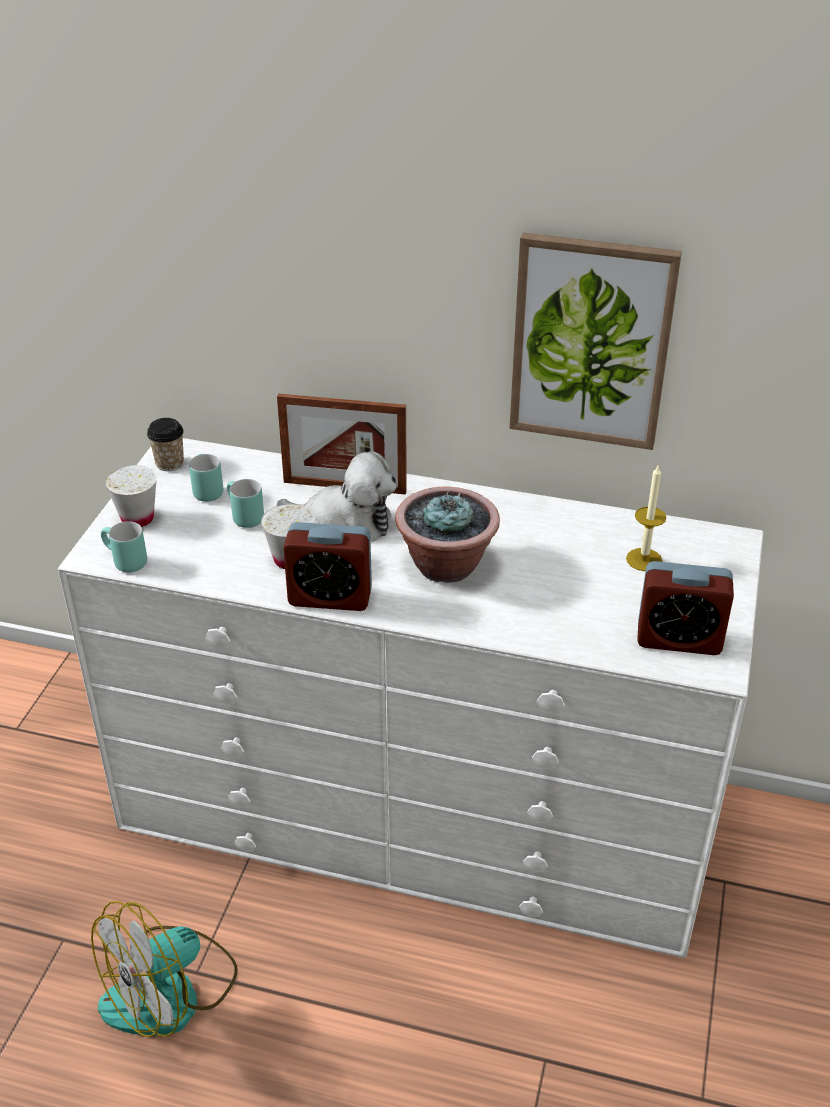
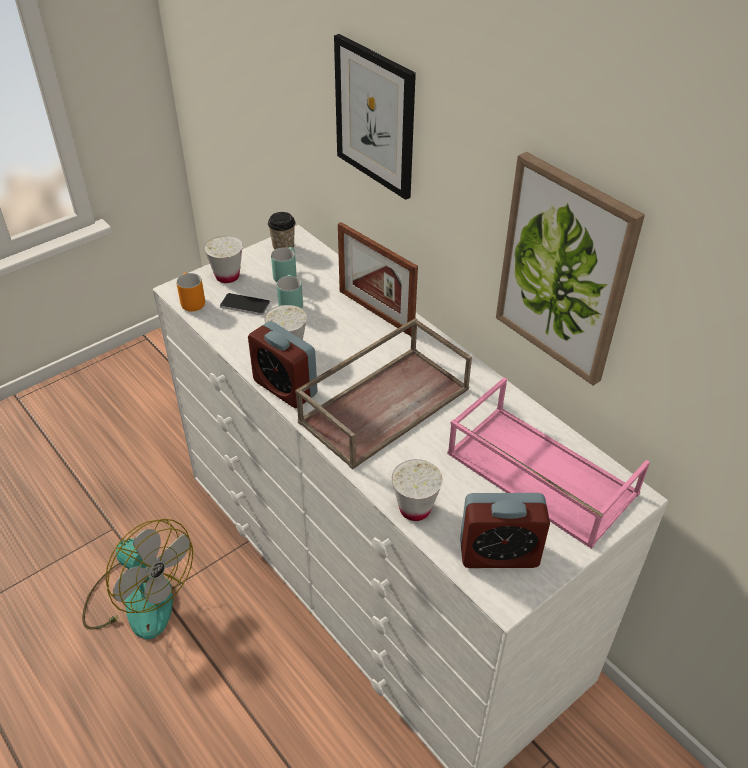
camera: 35 degrees right, 5 degrees up
fan [91,901,238,1037] -> fan turned 135 degrees counterclockwise [82,519,193,640]
turquoise mug [101,521,147,572] -> orange mug [177,273,205,312]
plush toy [277,451,397,541] -> none
potted plant [395,487,500,583] -> brown tray [295,318,472,470]
candle [626,466,667,571] -> pink tray [447,378,650,549]
alarm clock [637,561,734,655] -> alarm clock turned 45 degrees counterclockwise [460,493,550,568]
none -> phone [220,293,270,315]
none -> picture [334,34,416,200]
none -> white cup [392,459,443,521]

